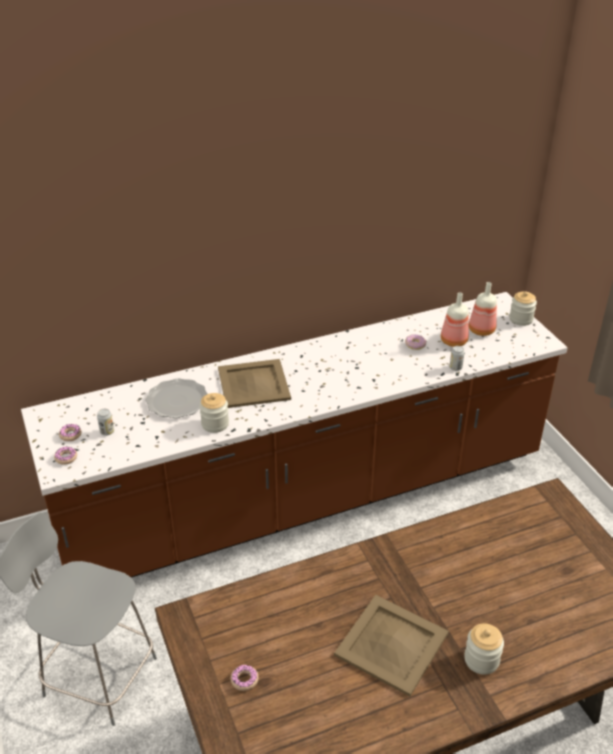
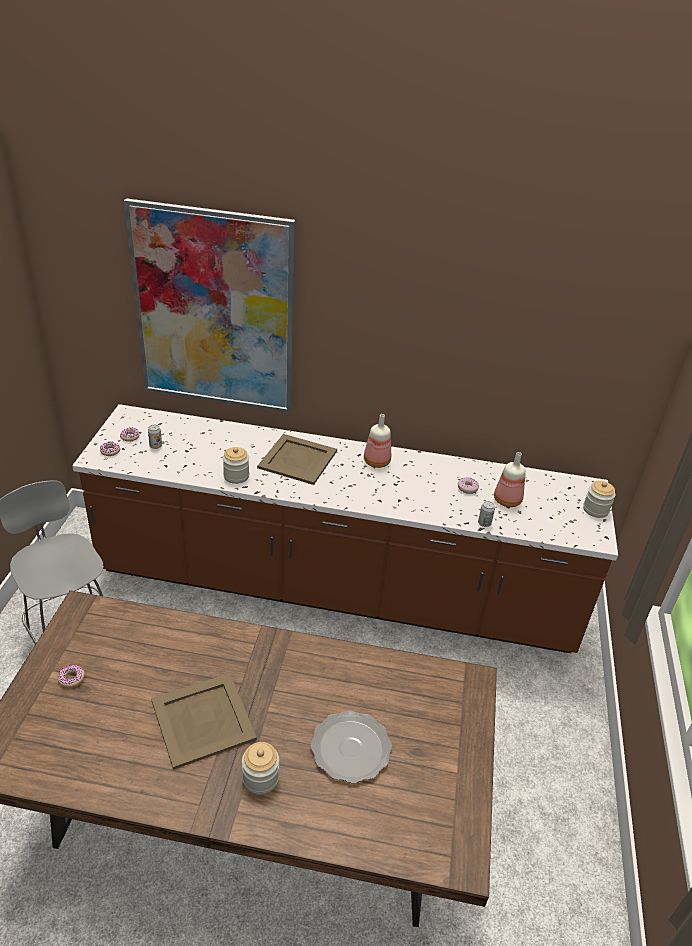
camera: 30 degrees right, 0 degrees up
plate [145,378,208,418] -> plate moved to [311,711,392,783]
bottle [469,282,497,336] -> bottle moved to [364,414,391,468]
none -> picture [124,198,295,413]

